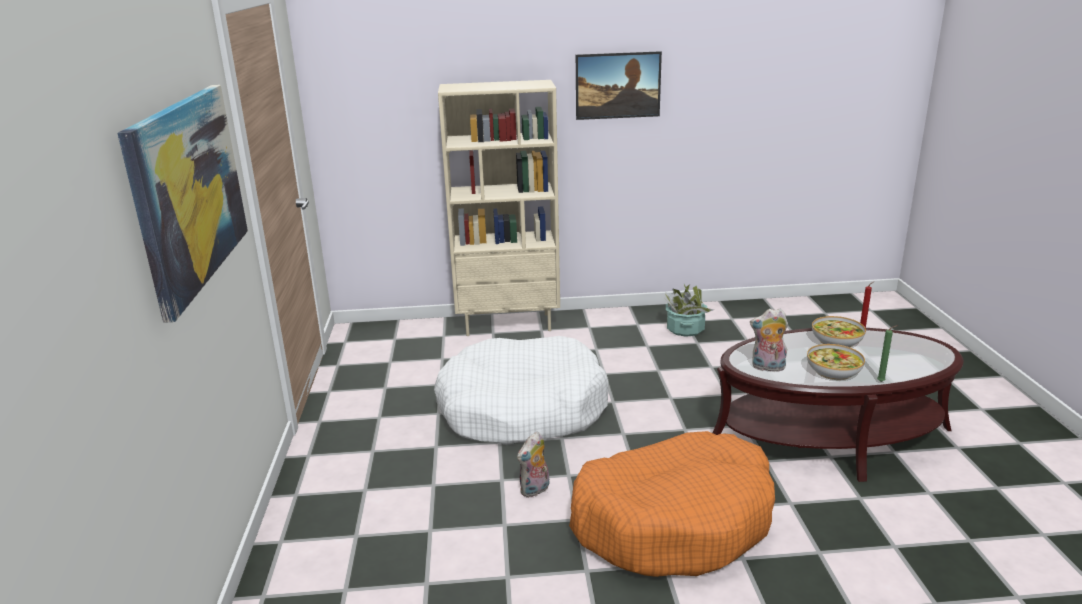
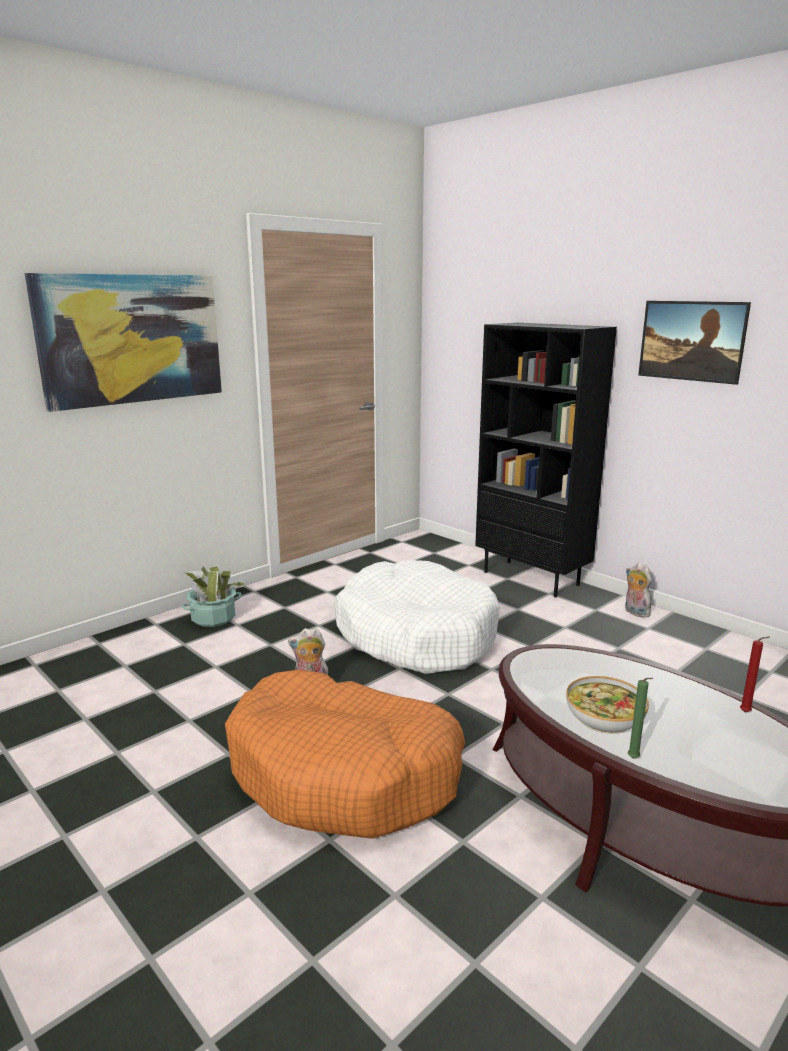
camera: 50 degrees right, 5 degrees down
beige bookcase [438,80,560,336] -> black bookcase [475,323,617,597]
potted plant [664,284,714,337] -> potted plant moved to [182,565,245,627]
plush toy [750,309,788,371] -> plush toy moved to [625,563,654,618]
bowl [812,316,866,347] -> none

